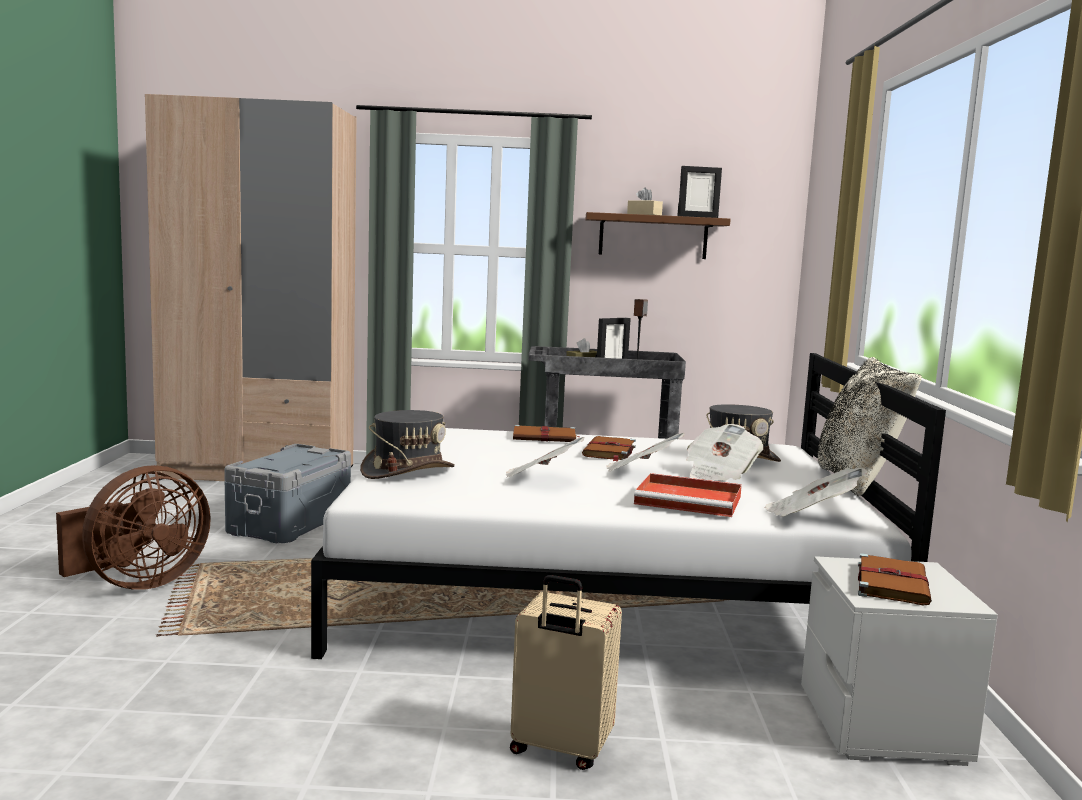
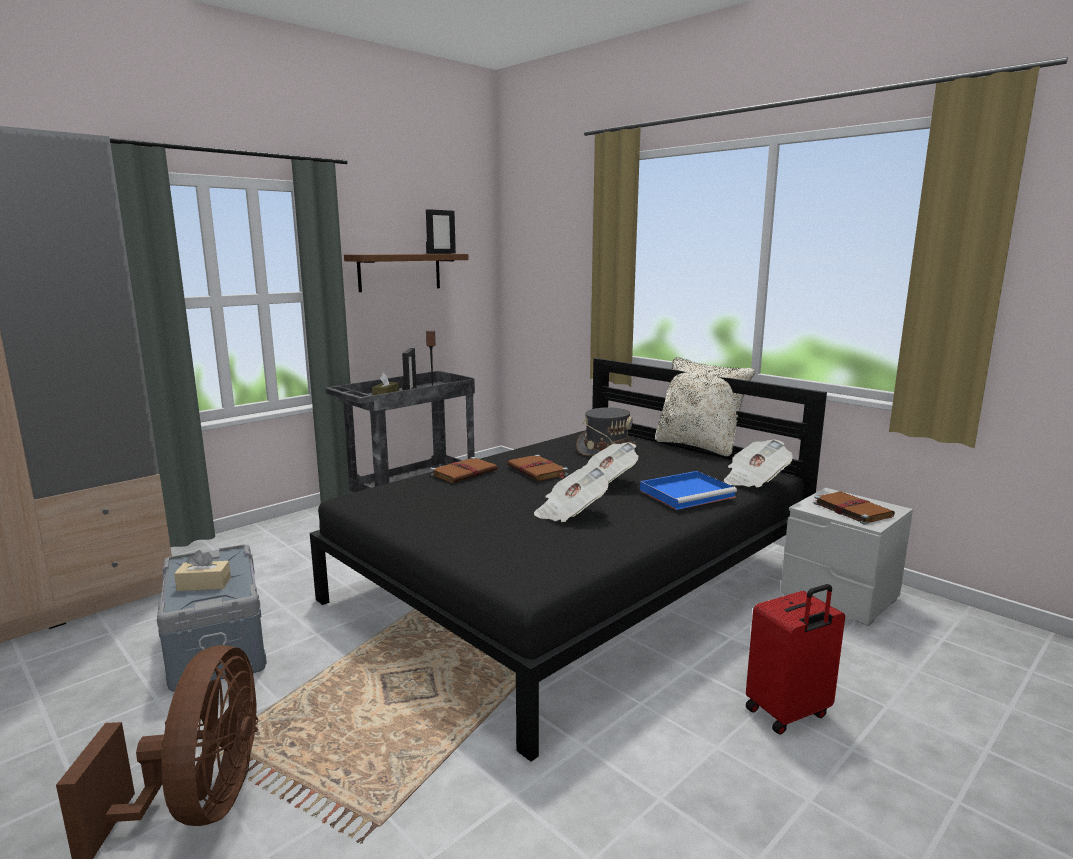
camera: 45 degrees left, 5 degrees up
white bed [311,353,946,659] -> black bed [310,358,827,762]
grey hat [360,410,455,479] -> none
beige suitcase [510,575,622,770] -> red suitcase [746,584,845,735]
beige tissue box [627,187,663,215] -> beige tissue box moved to [174,550,231,591]
red tray [634,473,742,517] -> blue tray [640,471,737,510]
newspaper [686,424,763,481] -> none

